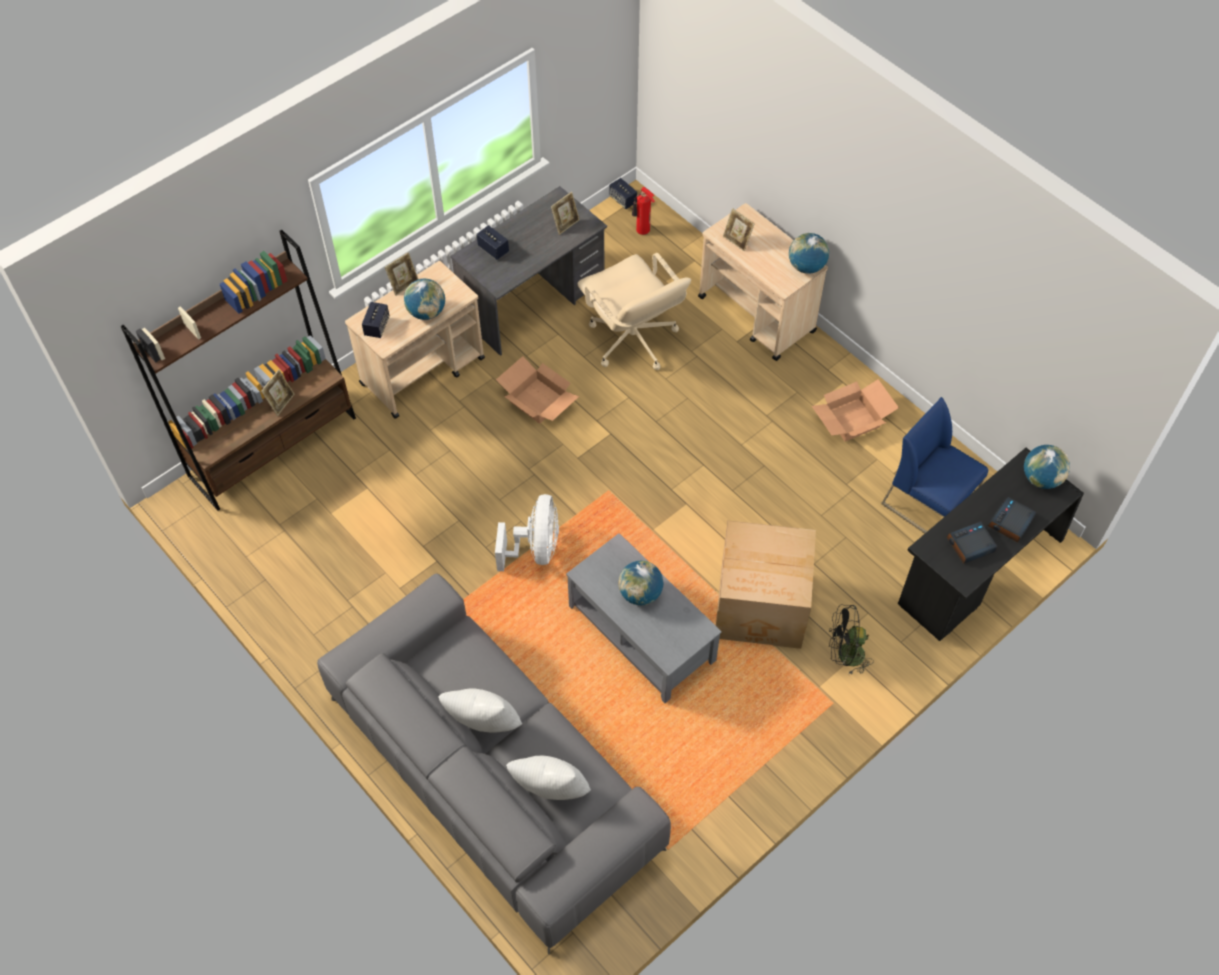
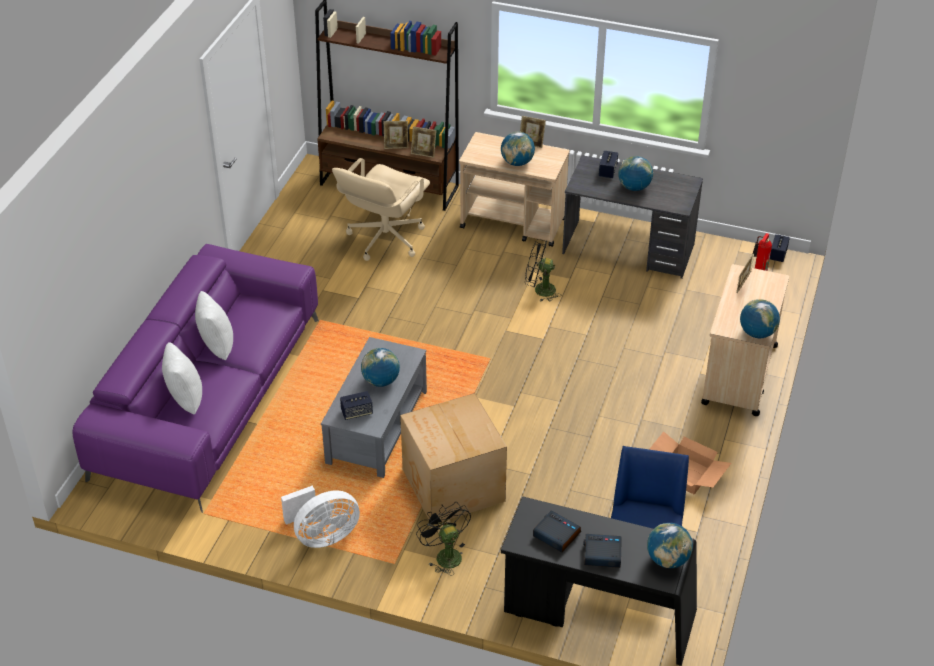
camera: 60 degrees right, 15 degrees down
grey sofa [317,574,671,954] -> purple sofa [73,244,319,513]
speaker [362,302,389,338] -> speaker moved to [340,391,373,420]
white fan [495,494,559,571] -> white fan moved to [281,486,360,548]
cardboard box [496,356,579,424] -> black fan [525,239,559,302]
picture frame [551,192,580,235] -> picture frame moved to [411,127,437,158]
beige office chair [577,253,691,370] -> beige office chair moved to [332,158,430,261]
none -> globe [618,156,653,191]

